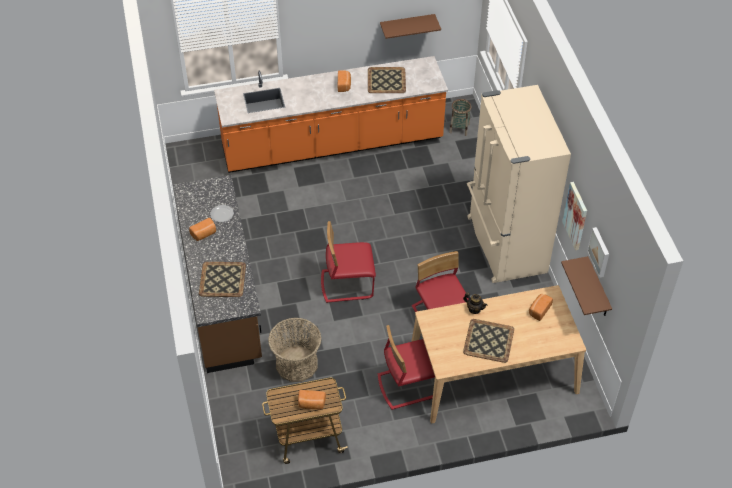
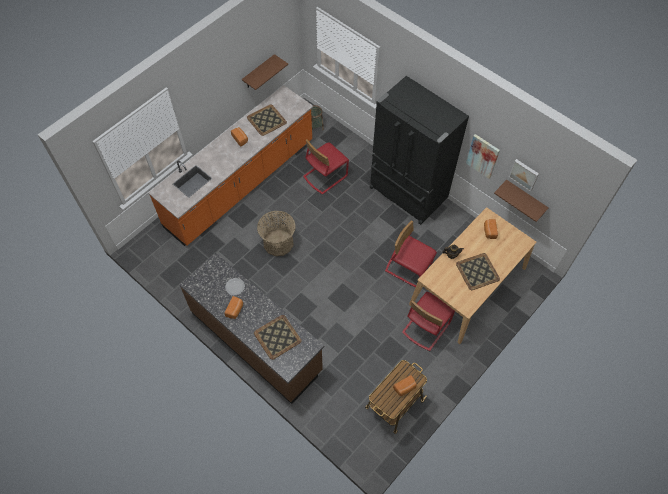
camera: 35 degrees left, 10 degrees up
basket [268,318,321,382] -> basket moved to [257,211,296,256]
red chair [321,221,376,303] -> red chair moved to [303,139,349,195]
beige fridge [467,85,571,283] -> black fridge [369,76,469,225]

